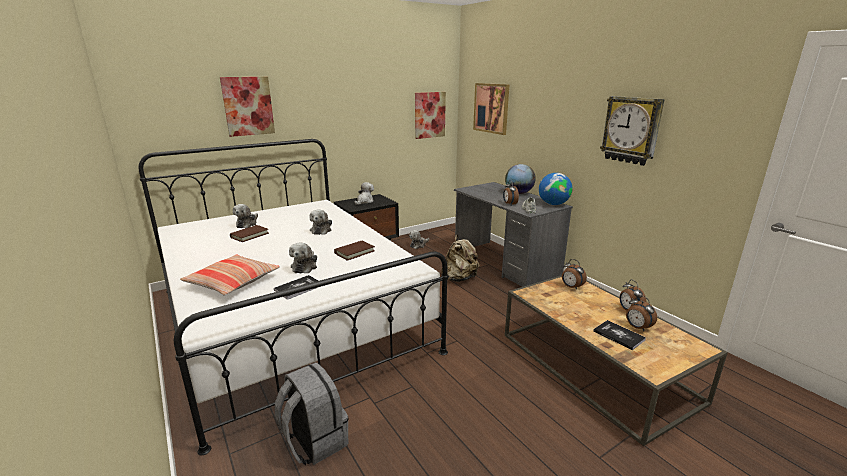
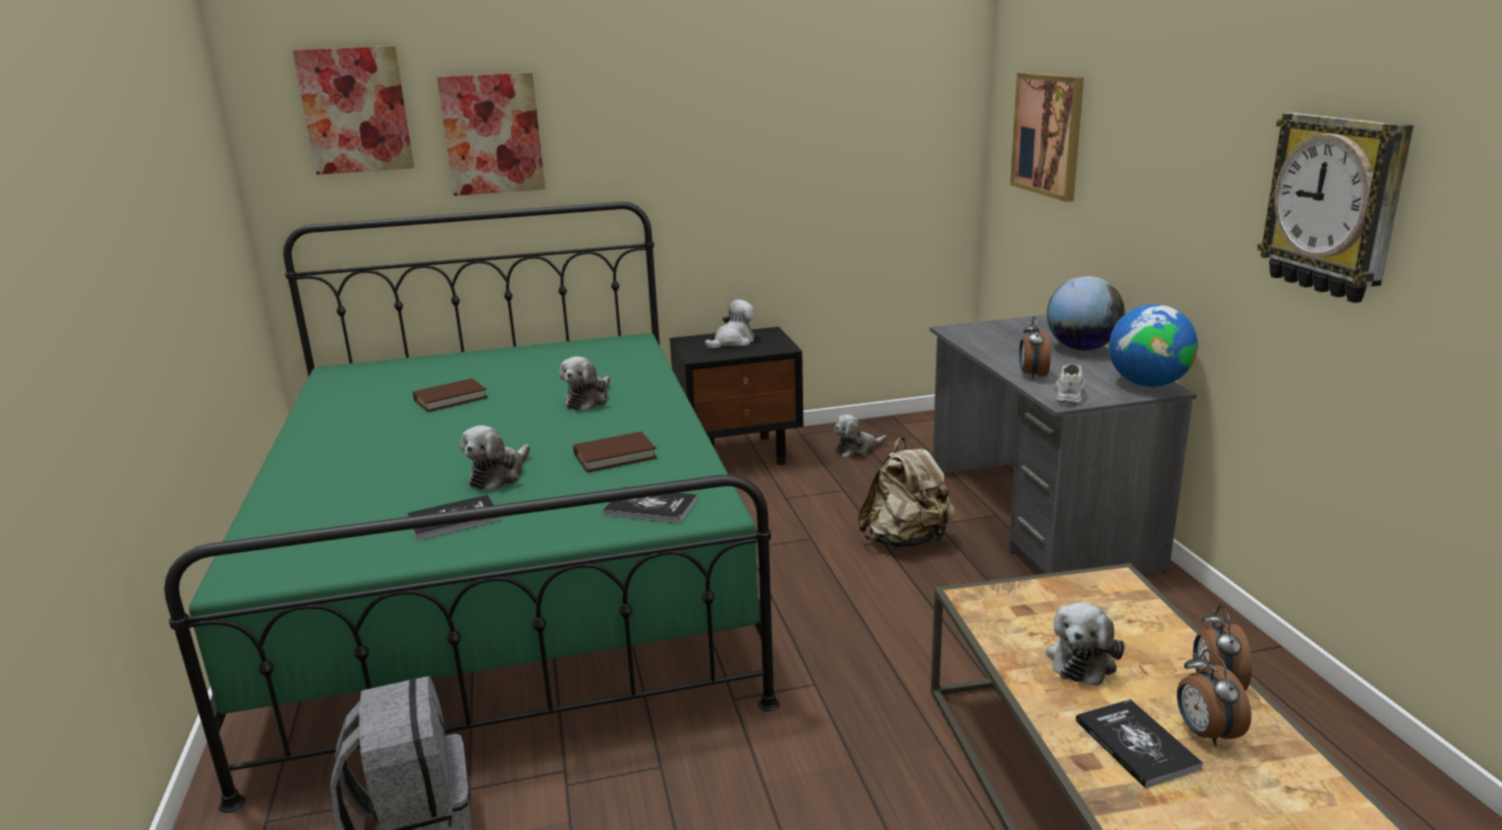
camera: 20 degrees right, 0 degrees up
white bed [138,139,448,455] -> green bed [164,202,780,813]
pillow [180,254,280,296] -> none
plush toy [233,204,258,228] -> plush toy moved to [1046,603,1125,686]
picture [415,92,446,139] -> picture moved to [293,46,414,175]
alarm clock [562,259,587,290] -> none
none -> book [603,487,698,524]

